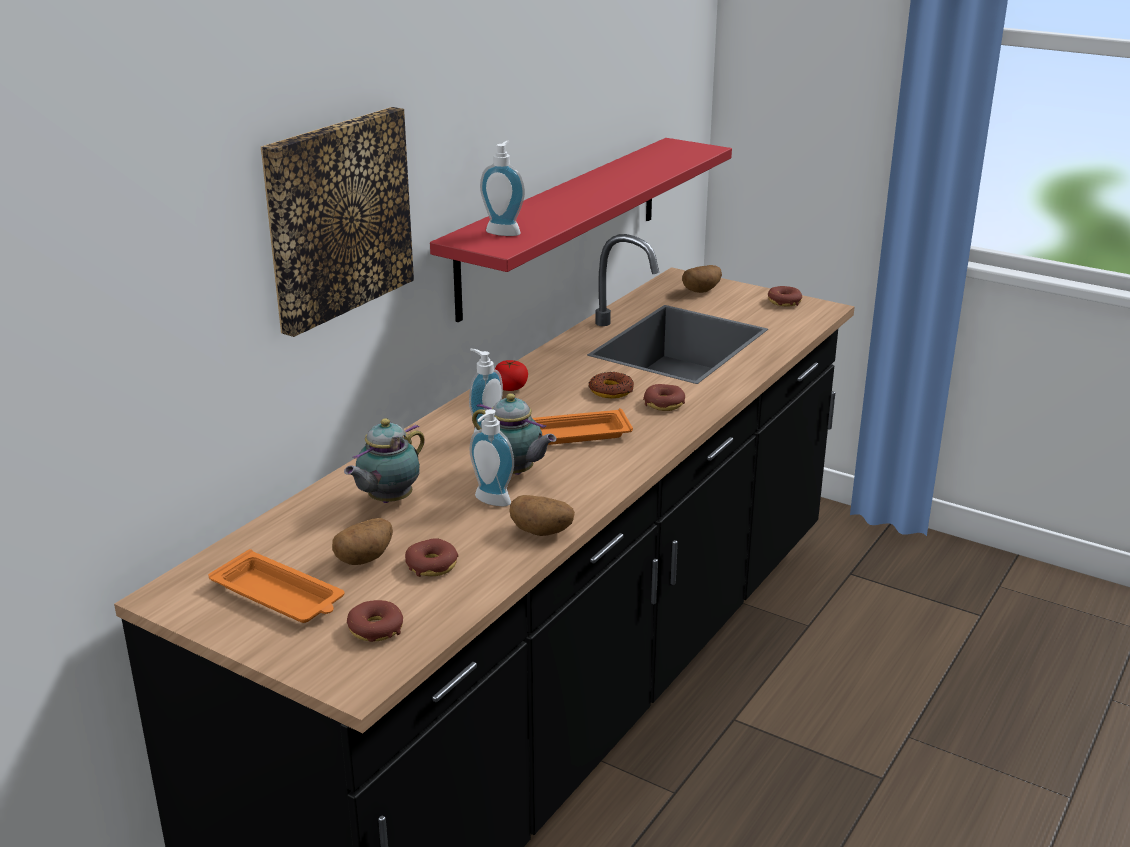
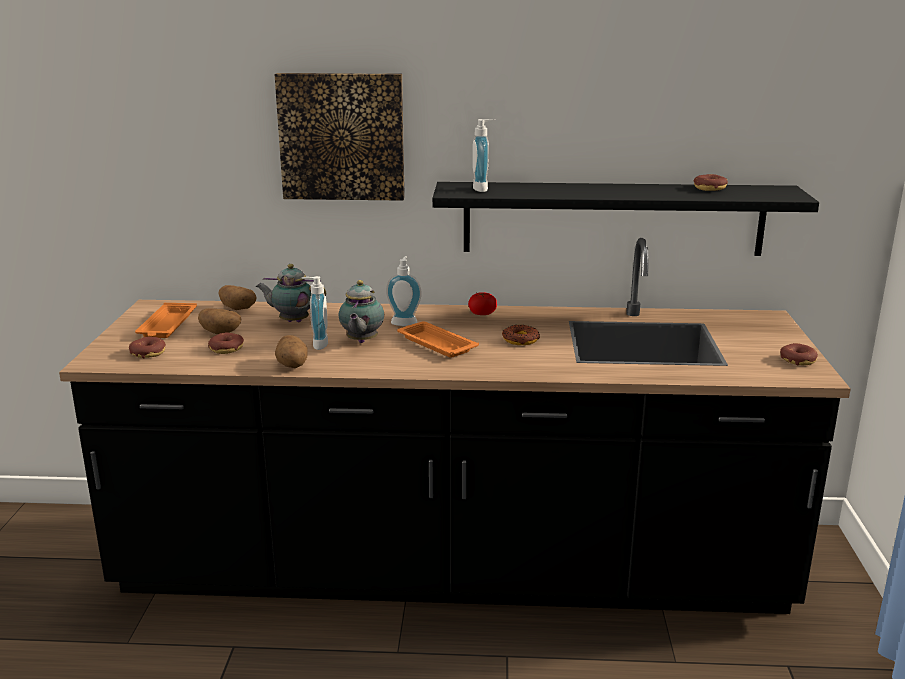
camera: 60 degrees right, 5 degrees down
red shelf [430,138,732,322] -> black shelf [432,182,819,256]
donut [643,384,685,411] -> donut moved to [694,174,728,191]
potato [682,265,722,293] -> potato moved to [218,285,257,310]

